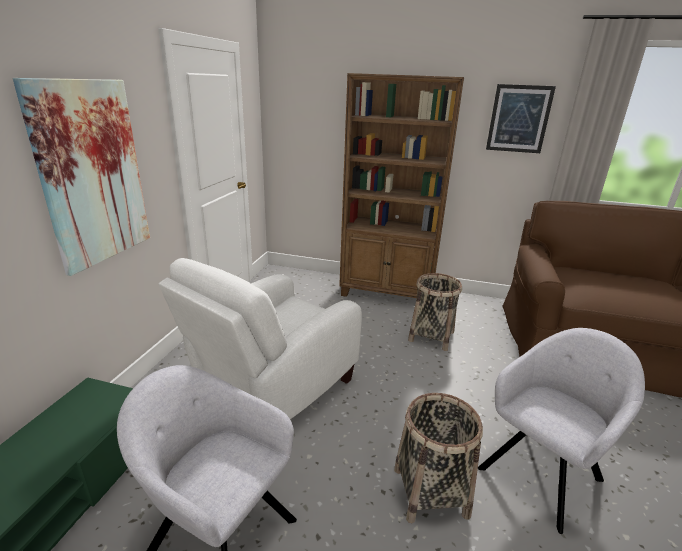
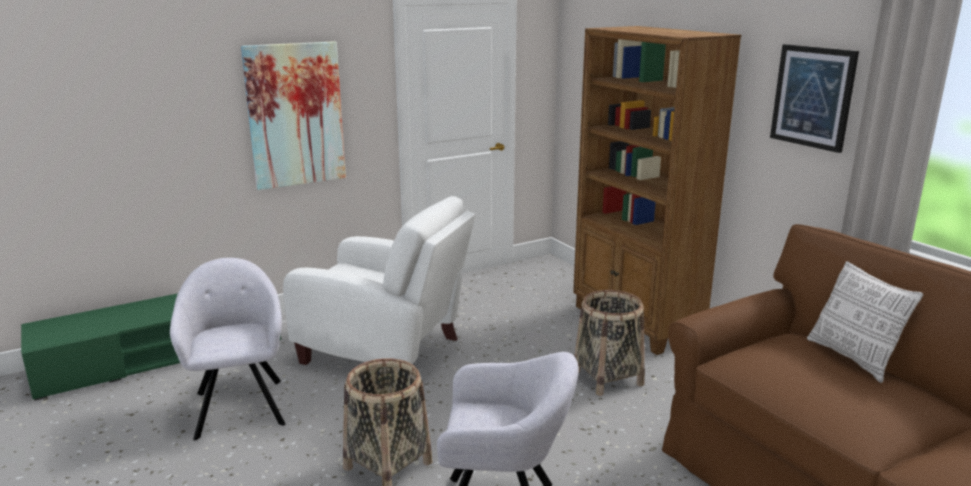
camera: 45 degrees right, 5 degrees down
white armchair [158,258,362,419] -> white armchair turned 150 degrees counterclockwise [283,196,476,365]
none -> pillow [807,261,923,383]

